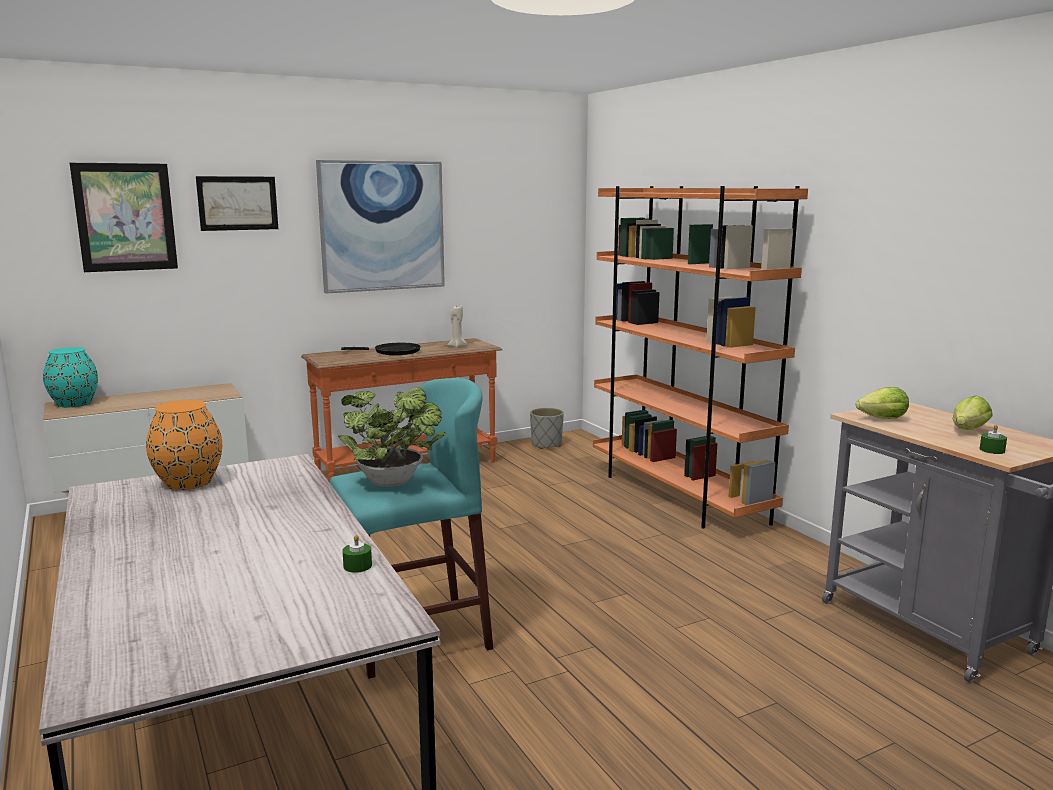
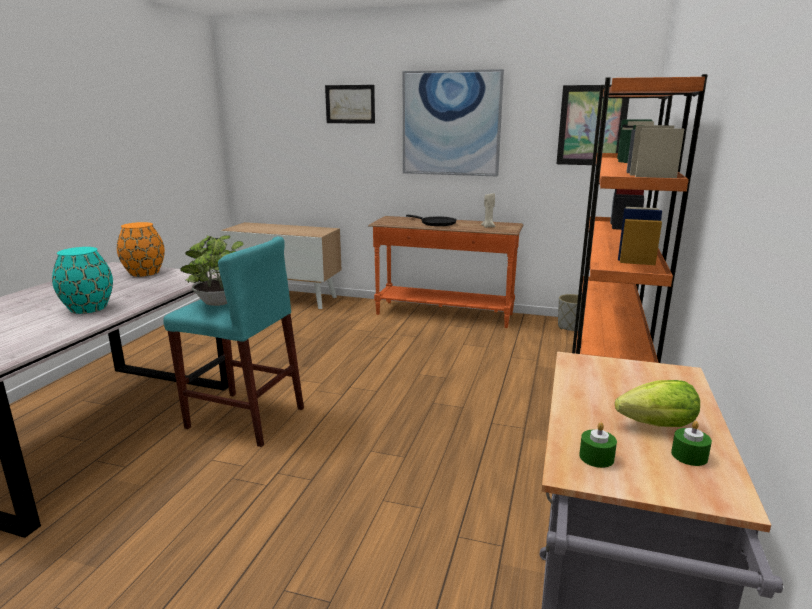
camera: 45 degrees right, 5 degrees up
turquoise vase [43,347,98,407] -> turquoise vase moved to [52,247,113,314]
picture [70,163,178,272] -> picture moved to [556,85,629,165]
green candle [342,535,372,573] -> green candle moved to [671,421,712,466]
lettuce [856,387,909,419] -> none

